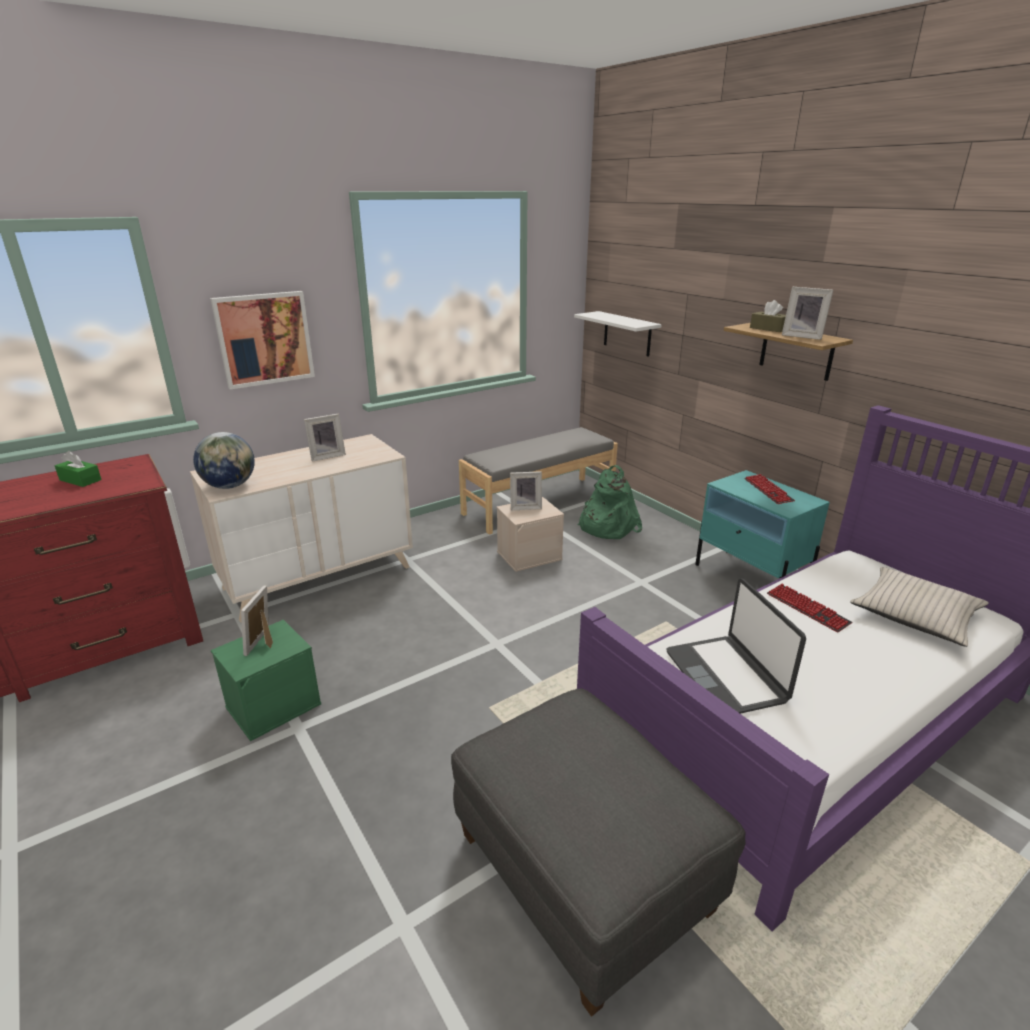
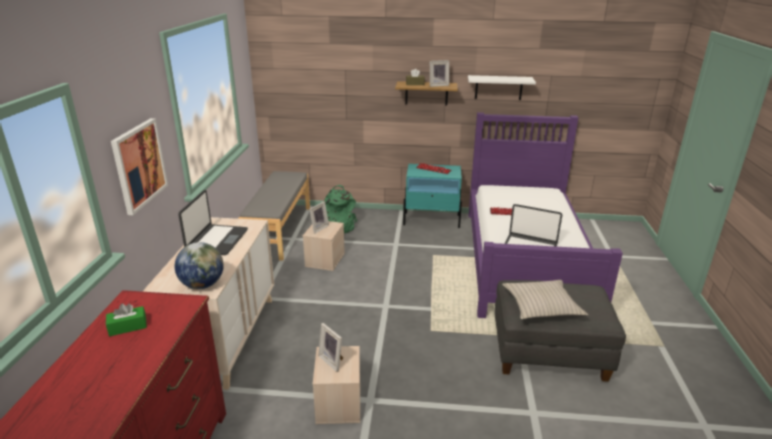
camera: 50 degrees left, 0 degrees up
green storage box [211,620,321,741] -> beige storage box [313,346,360,424]
picture frame [304,414,346,462] -> laptop [178,190,248,255]
white shelf [574,311,662,357] -> white shelf moved to [468,75,536,100]
beige pillow [850,567,989,647] -> beige pillow moved to [502,280,588,320]

